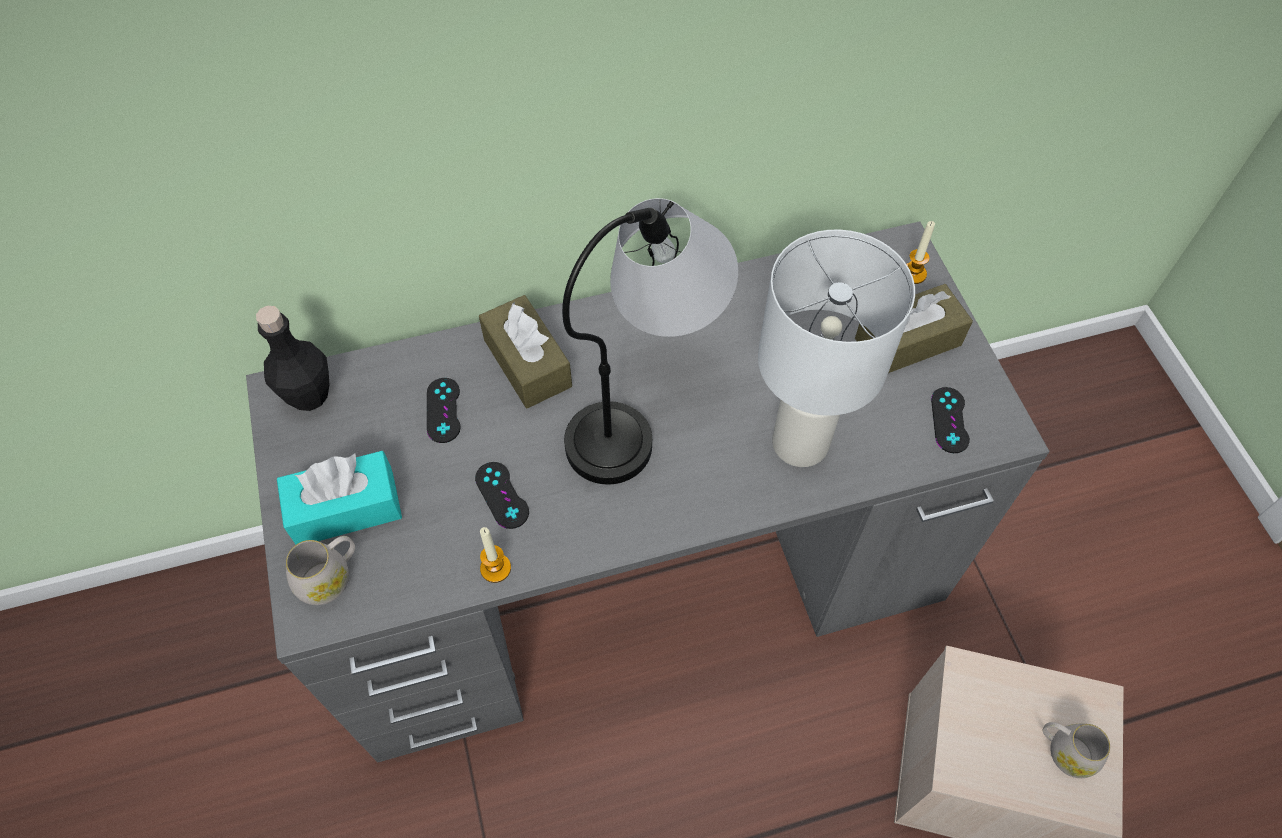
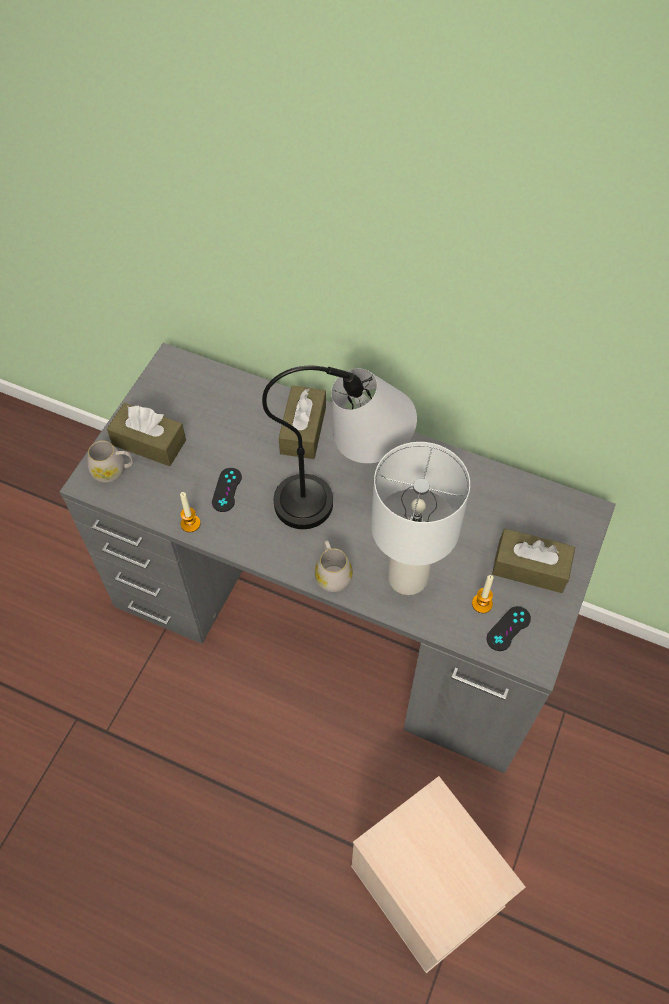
camera: 40 degrees right, 0 degrees up
black bottle [256,306,329,411] -> none
turquoise tissue box [277,451,402,544] -> brown tissue box [107,403,186,466]
black game controller [427,378,461,443] -> none
candle [907,221,935,284] -> candle moved to [472,575,494,613]
white mug [1042,722,1110,778] -> white mug moved to [315,540,353,592]

